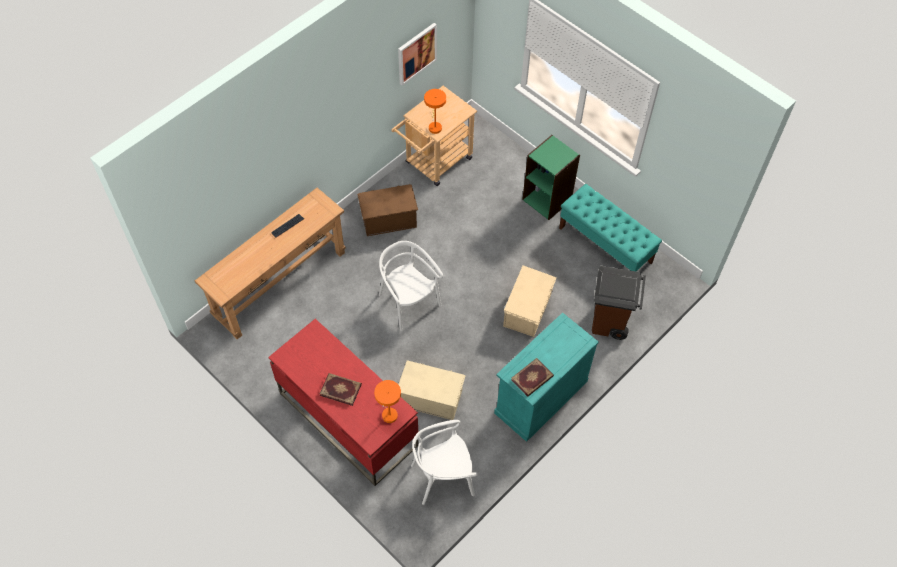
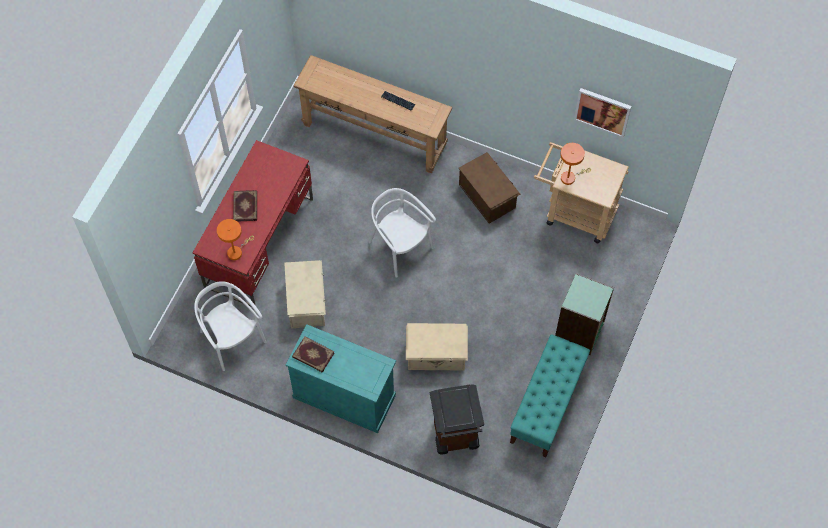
camera: 70 degrees right, 5 degrees up
white chair [379,241,443,331] -> white chair turned 75 degrees counterclockwise [369,188,436,278]

